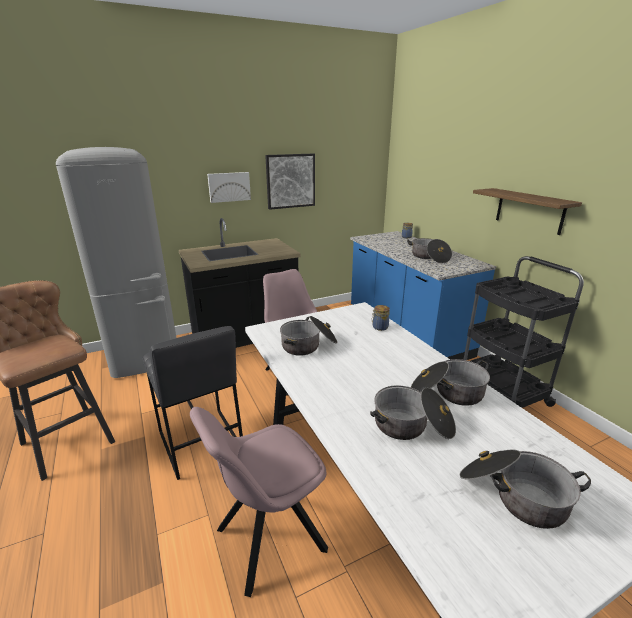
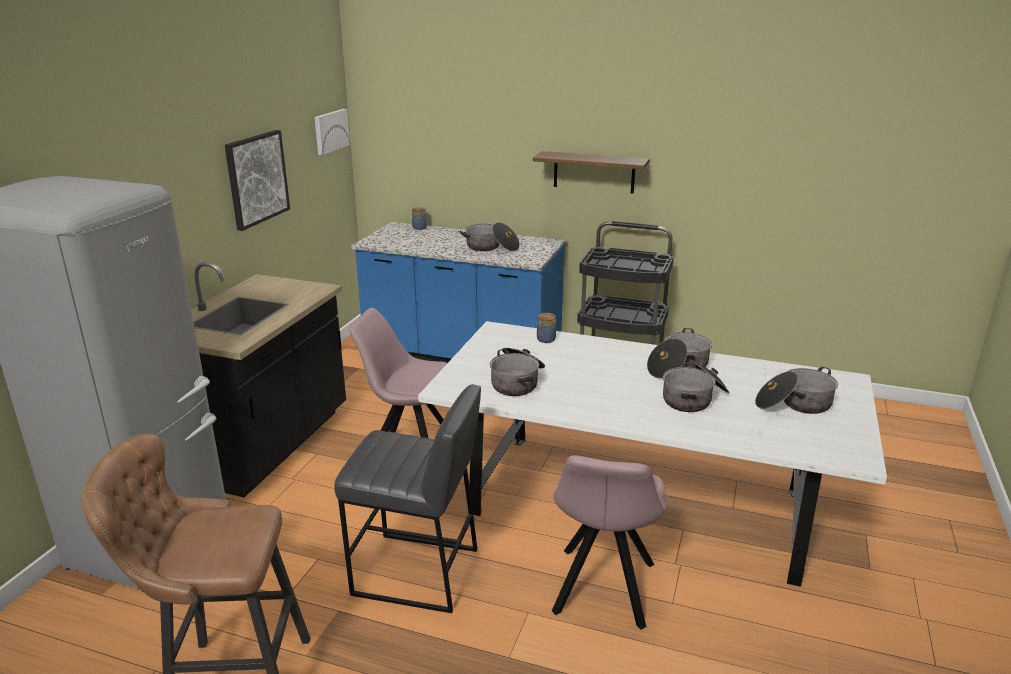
camera: 45 degrees left, 0 degrees up
picture [207,172,251,203] -> picture moved to [314,109,350,155]

